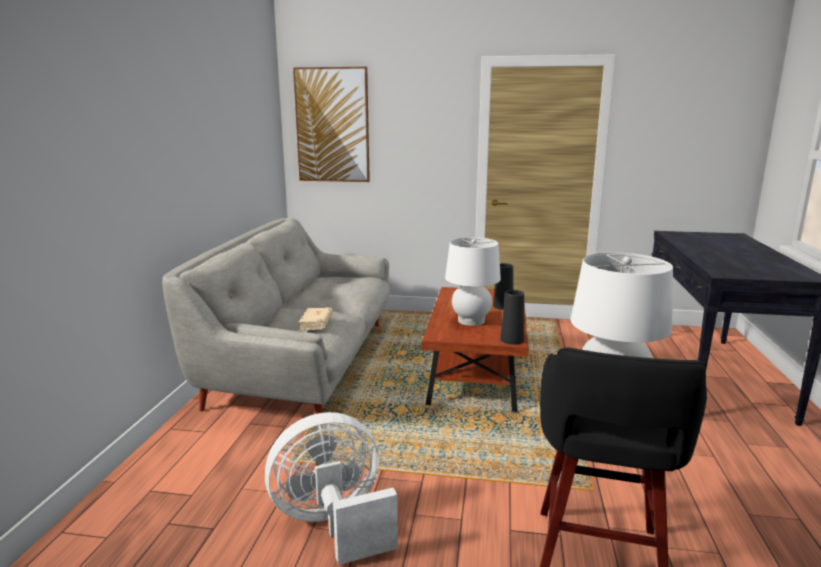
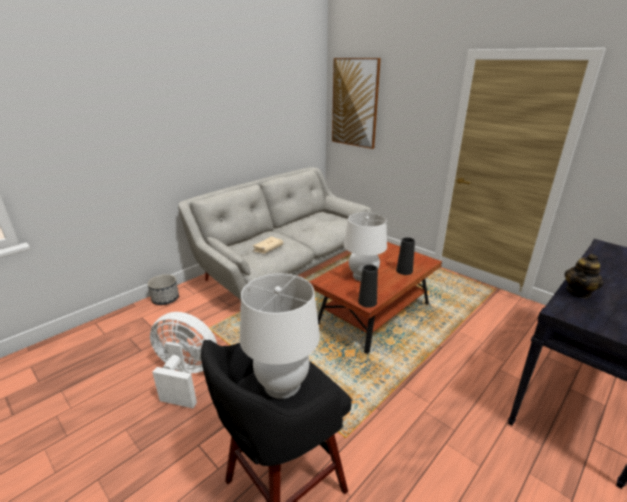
camera: 35 degrees right, 10 degrees up
none -> planter [148,274,179,305]
none -> teapot [565,254,603,299]

